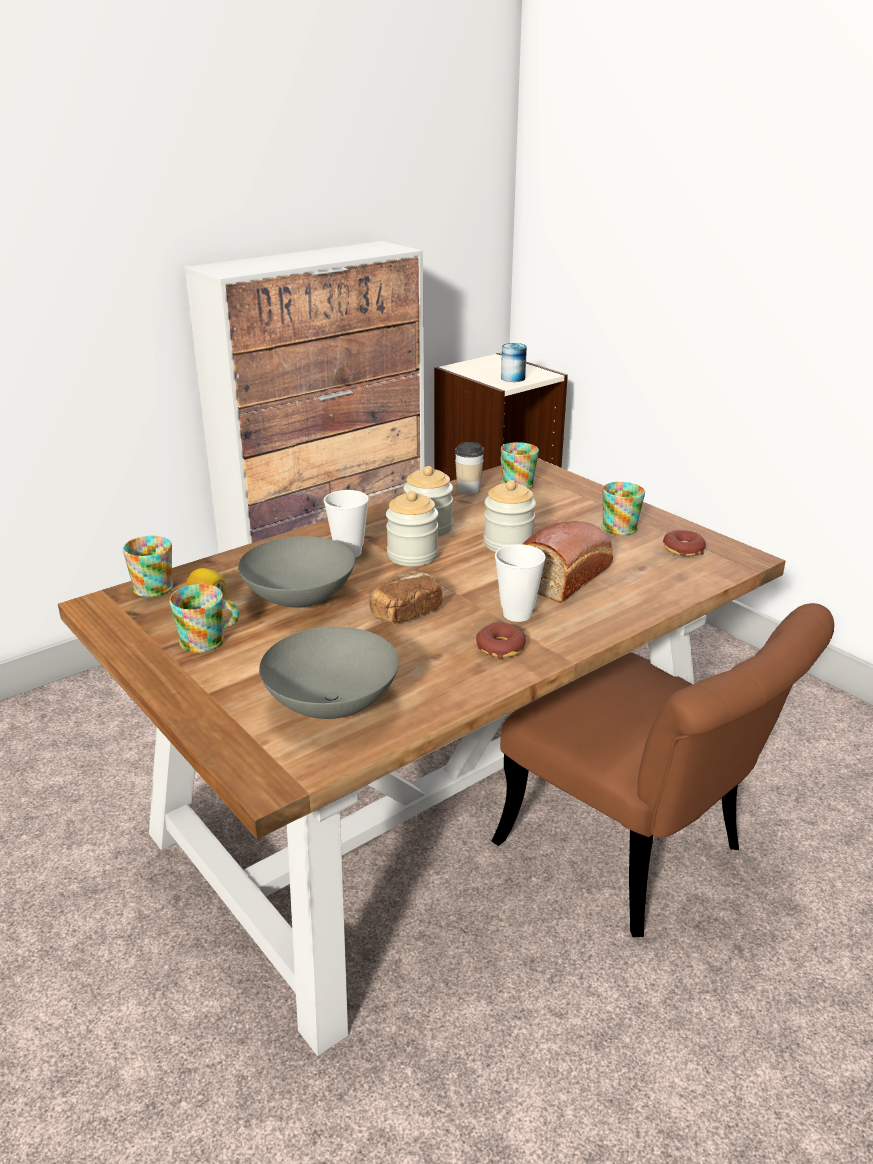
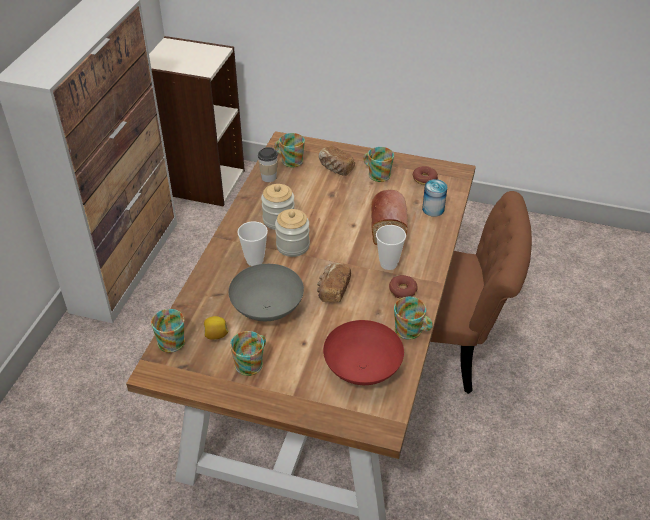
camera: 35 degrees left, 15 degrees up
grey bowl [259,627,399,719] -> red bowl [323,320,404,385]
jar [484,480,536,552] -> none
can [501,343,527,382] -> can moved to [422,179,447,217]
none -> bread [319,146,355,176]
none -> mug [394,297,433,340]

